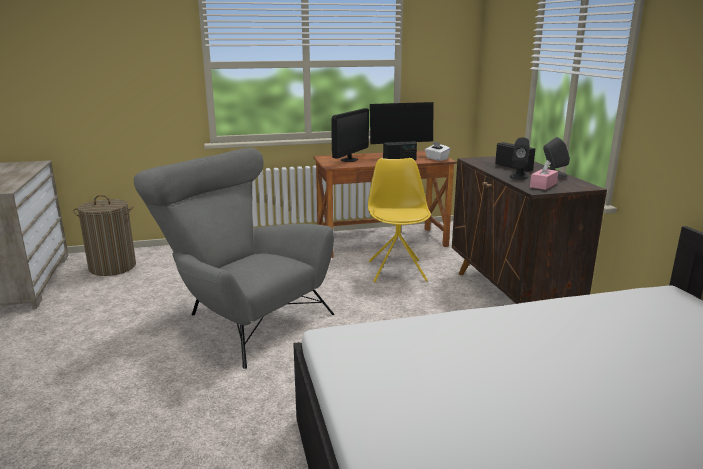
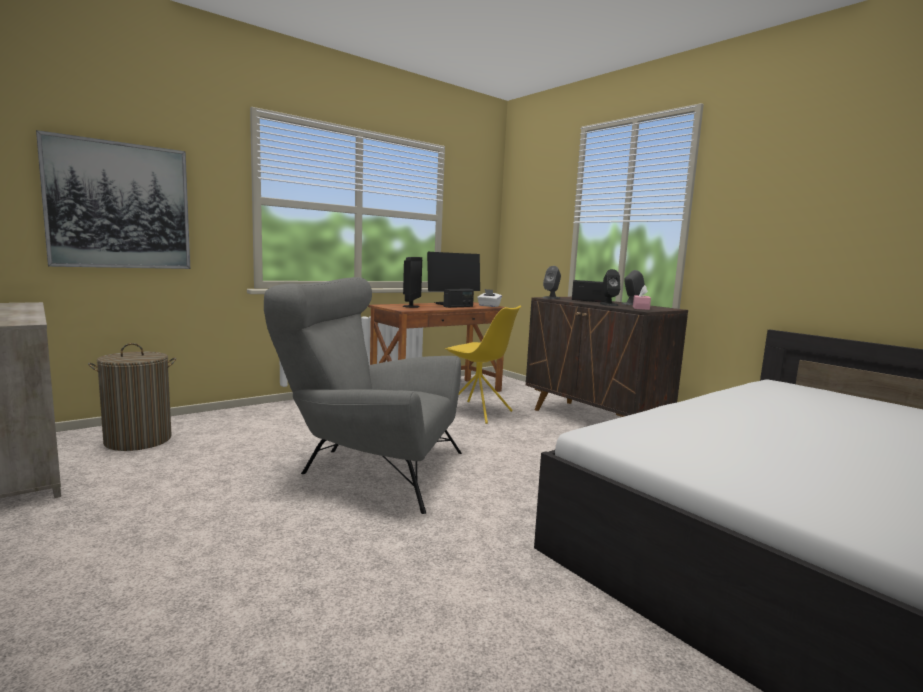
camera: 25 degrees left, 10 degrees down
yellow chair [368,158,431,283] -> yellow chair turned 150 degrees clockwise [445,306,521,424]
none -> picture [36,130,190,269]
none -> grey speaker [543,266,561,299]

